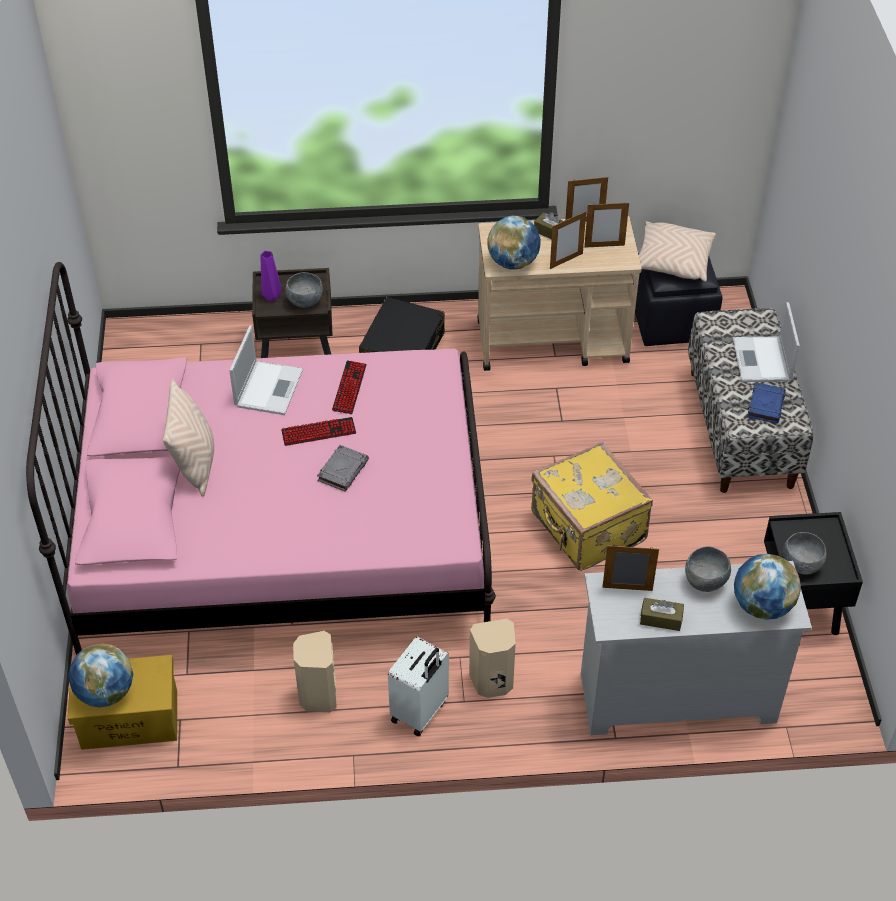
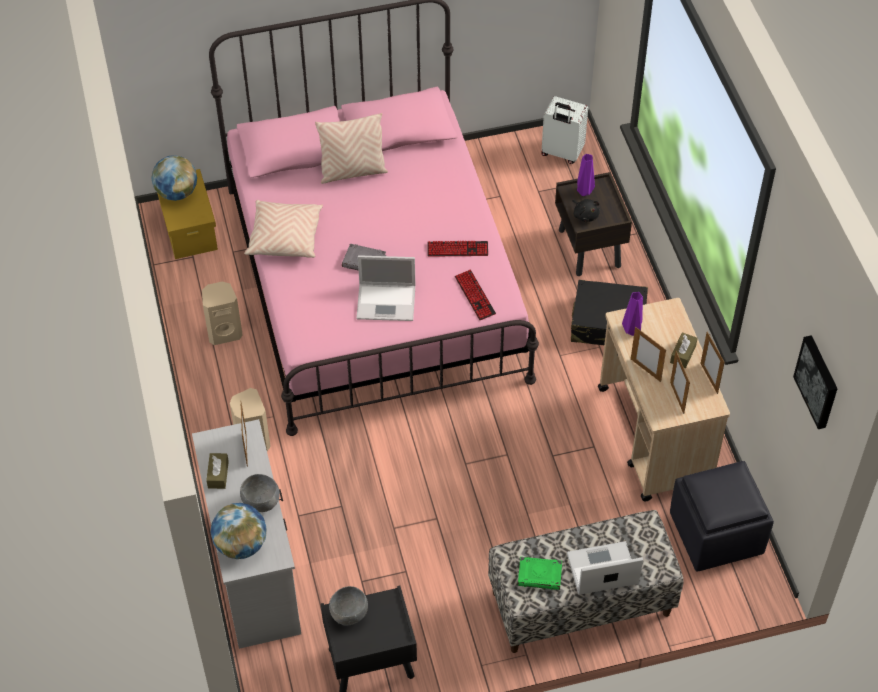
camera: 80 degrees right, 5 degrees up
laptop [229,325,303,415] -> laptop moved to [356,255,415,321]
keyboard [281,417,356,446] -> keyboard moved to [455,270,496,320]
grey bowl [285,272,323,307] -> black plush toy [572,199,600,222]
white suitcase [388,637,449,736] -> white suitcase moved to [541,96,588,164]
globe [487,216,541,270] -> purple vase [622,292,643,336]
yellow suitcase [531,442,653,571] -> none
beige pillow [639,221,716,282] -> beige pillow moved to [244,200,323,258]
blue book [747,382,786,423] -> green book [518,557,562,590]
none -> picture [793,335,838,429]

